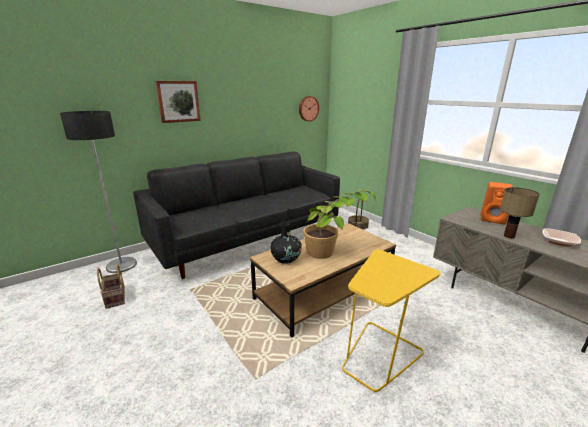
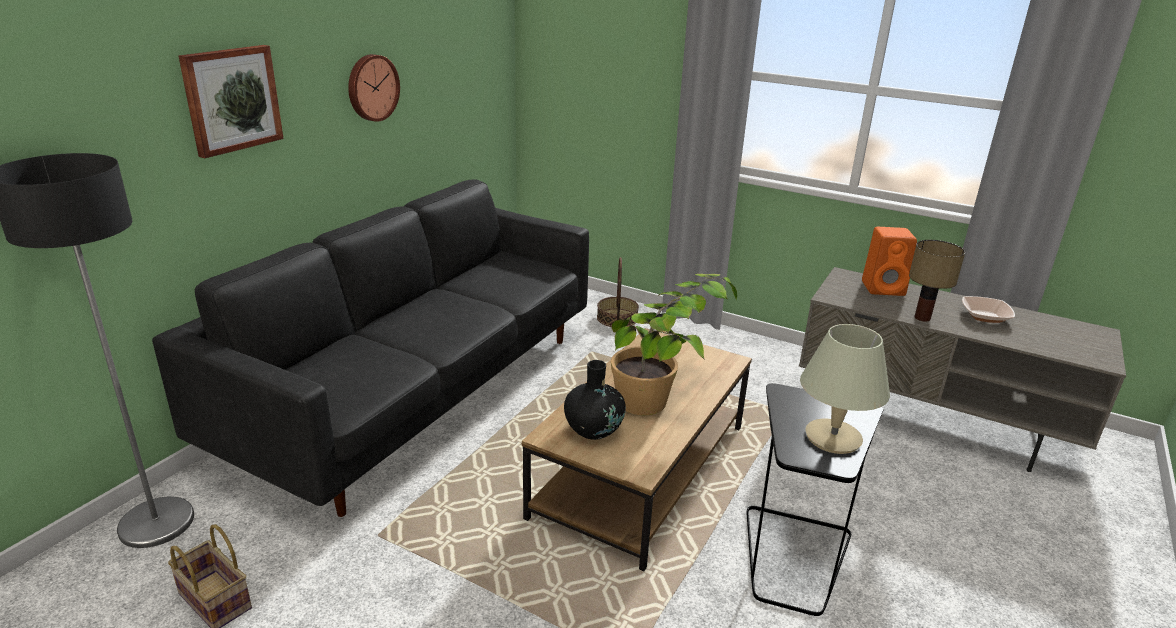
camera: 25 degrees left, 5 degrees up
wall clock [299,96,319,121] -> wall clock moved to [348,54,400,122]
yellow side table [342,249,441,392] -> black side table [747,383,883,616]
none -> beige table lamp [800,324,890,454]

